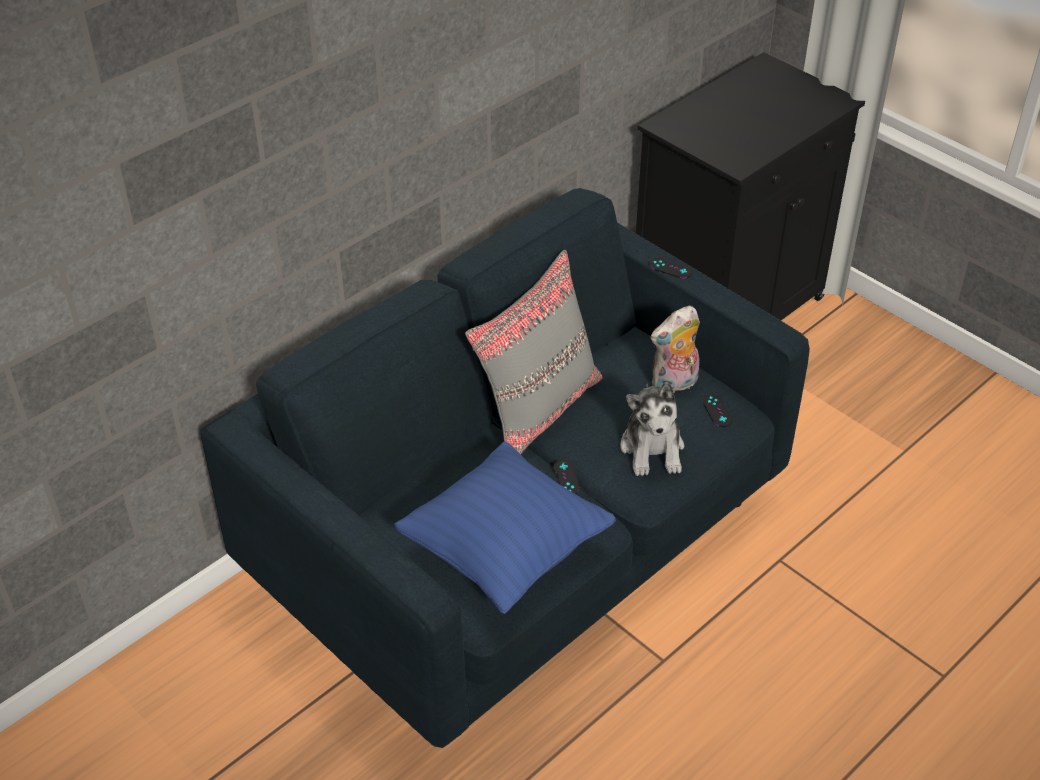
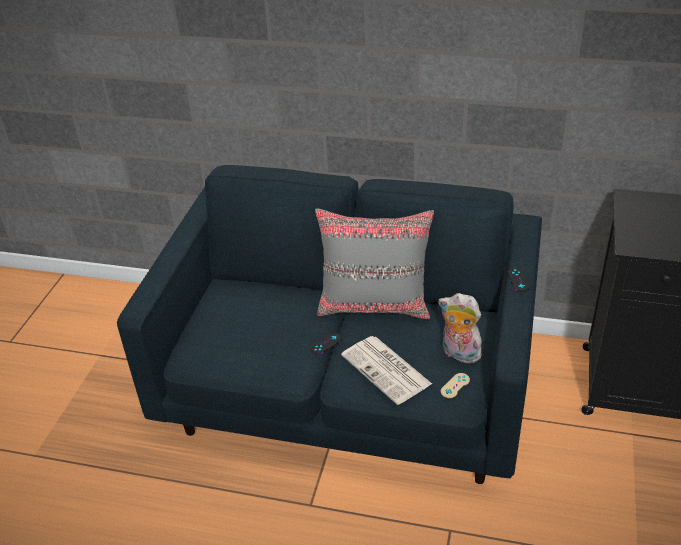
camera: 60 degrees right, 5 degrees down
blue pillow [394,441,616,614] -> none
plush toy [621,382,684,476] -> newspaper [341,336,432,405]
black game controller [702,394,733,427] -> beige game controller [441,373,470,398]

